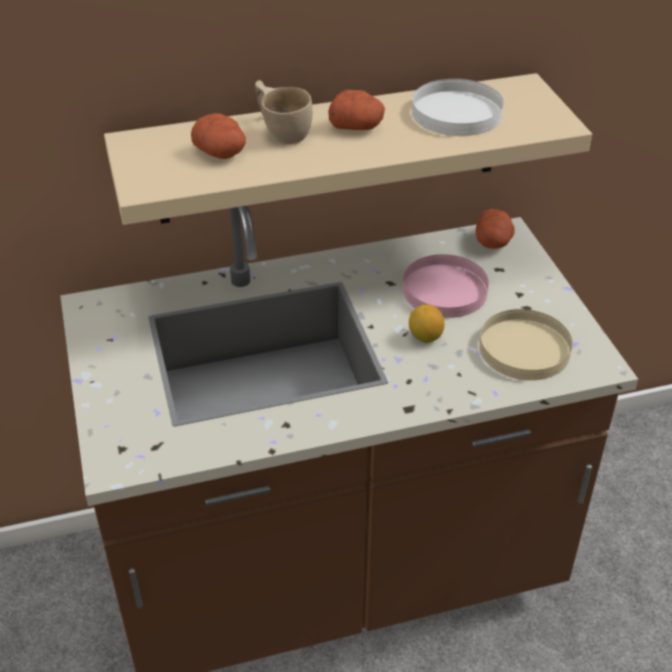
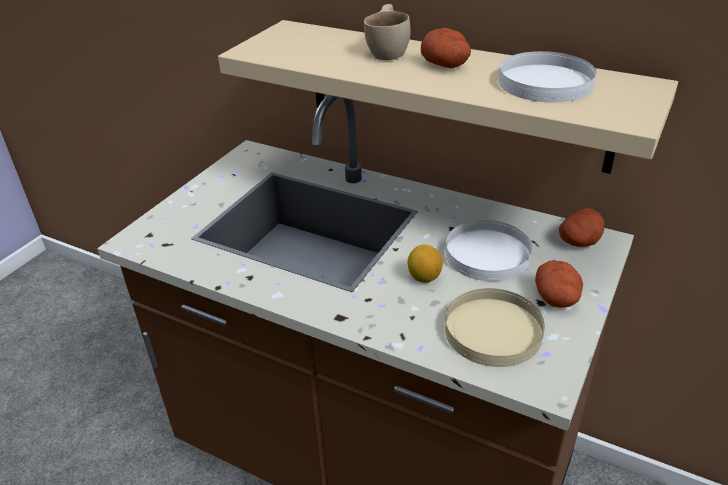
camera: 45 degrees right, 5 degrees down
potato [191,113,246,159] -> potato moved to [535,261,583,308]
pink plate [403,254,489,318] -> white plate [446,220,532,281]

